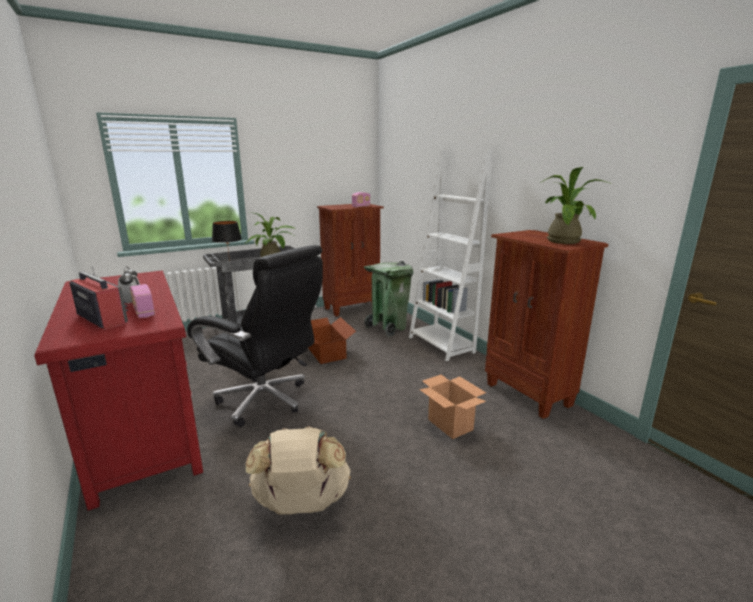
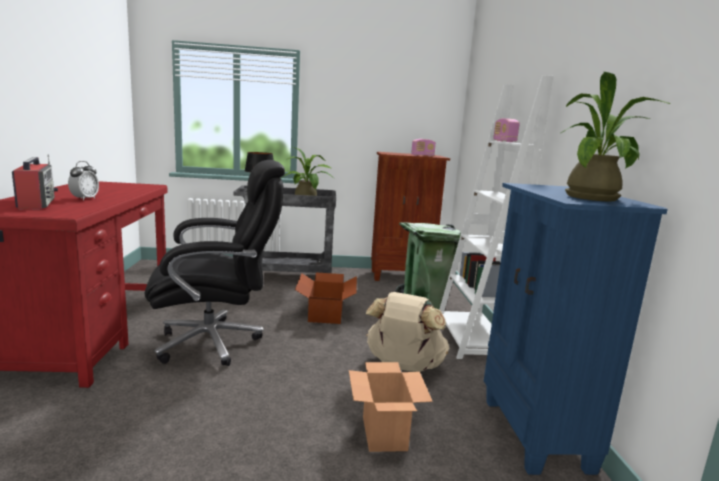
camera: 25 degrees right, 5 degrees down
radio [130,284,155,318] -> radio moved to [493,118,520,142]
black office chair [187,245,323,427] -> black office chair turned 75 degrees counterclockwise [145,160,285,366]
beige backpack [246,426,351,515] -> beige backpack moved to [366,292,449,372]
brown cabinet [485,230,608,419] -> blue cabinet [484,183,668,475]

